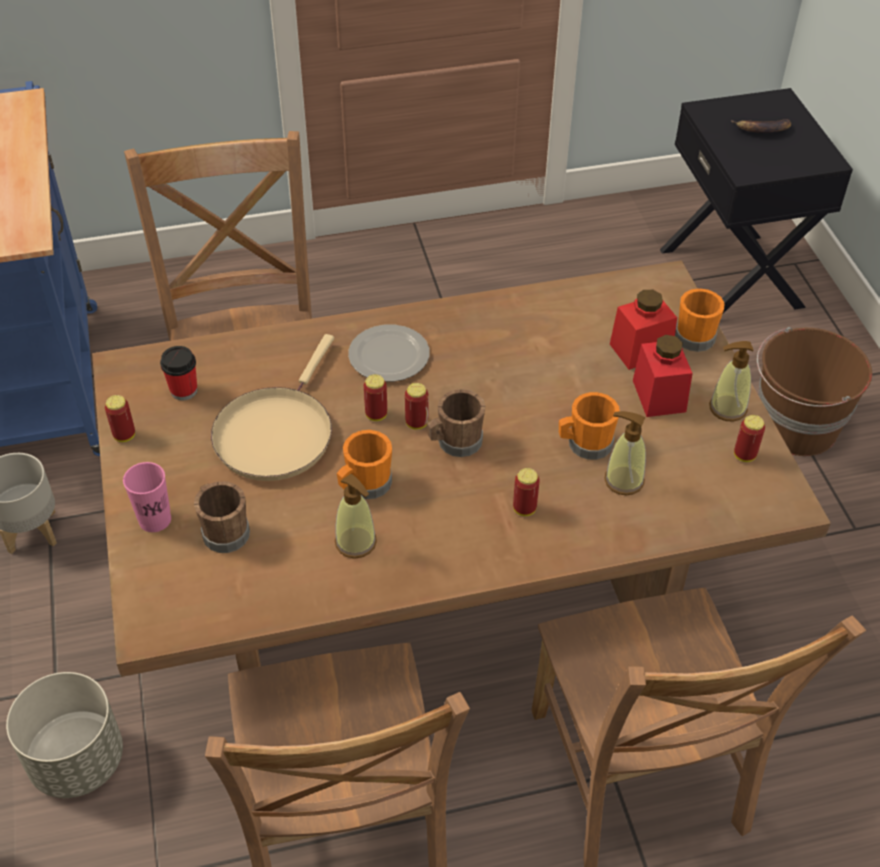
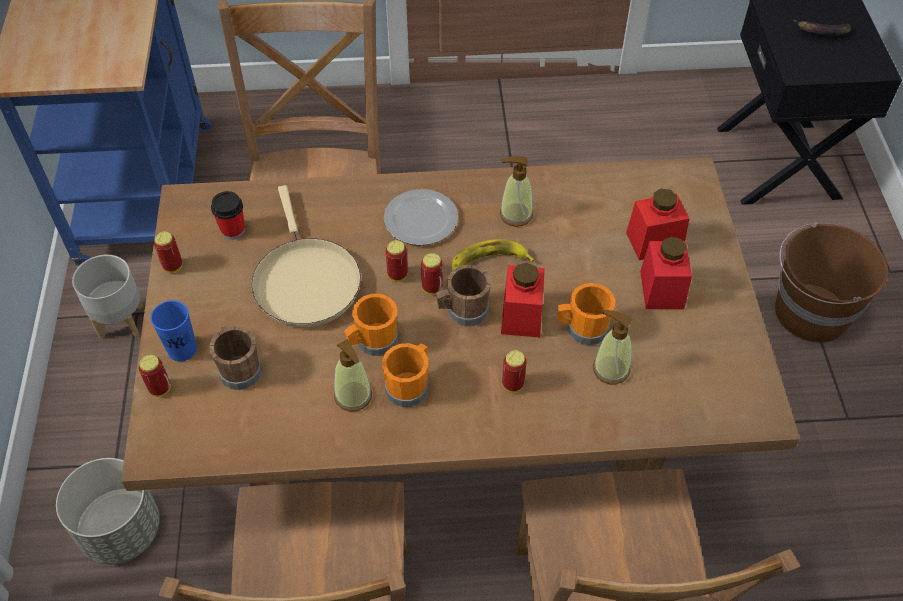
camera: 10 degrees right, 5 degrees up
pink cup [123,462,171,532] -> blue cup [150,300,197,362]
beige frying pan [211,334,334,481] -> beige frying pan turned 45 degrees counterclockwise [251,185,361,327]
orange mug [675,289,724,352] -> orange mug moved to [382,343,428,407]
soap dispenser [709,341,754,422] -> soap dispenser moved to [500,156,533,227]
can [734,415,765,462] -> can moved to [139,355,171,397]
none -> banana [452,239,534,271]
none -> red jar [501,263,545,338]

